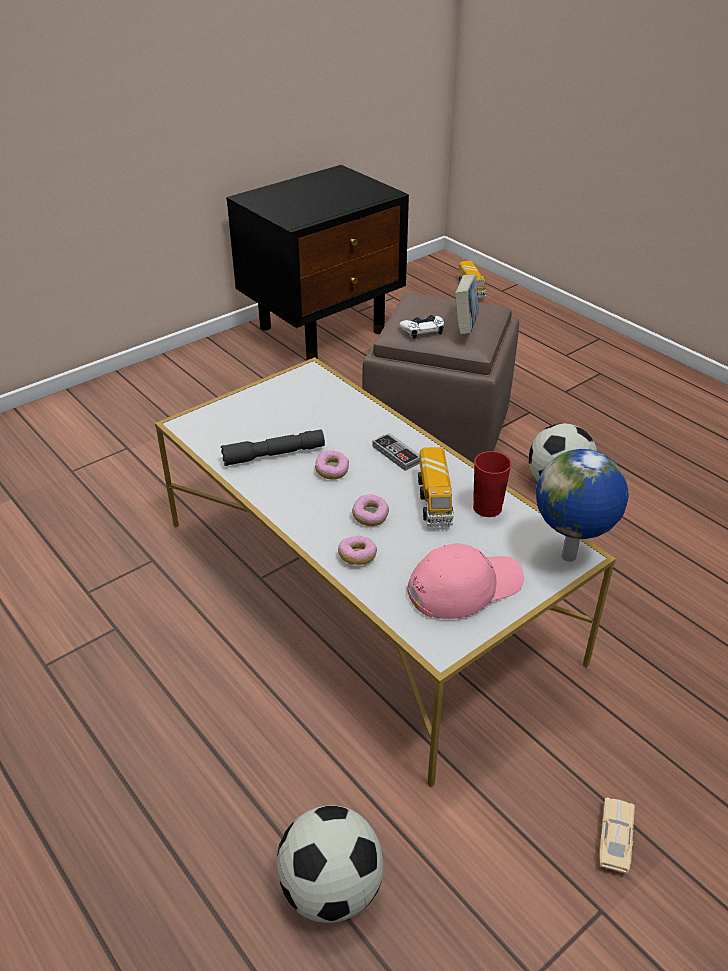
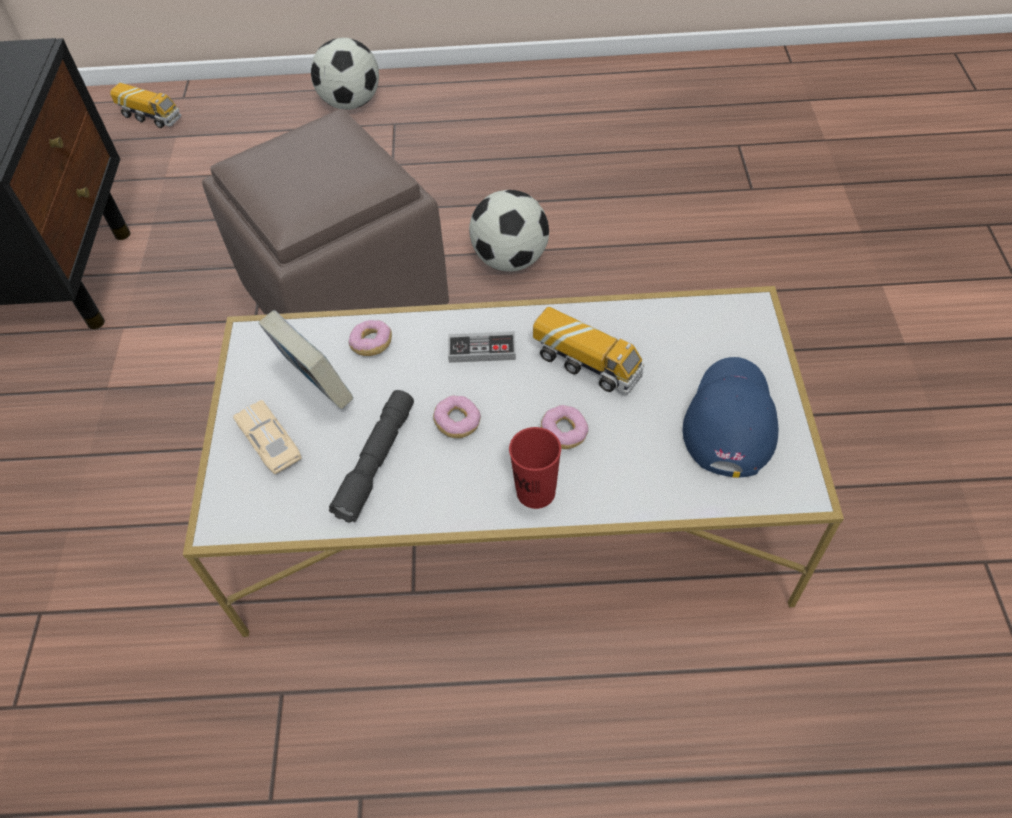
camera: 50 degrees left, 15 degrees up
football [277,806,384,923] -> football moved to [311,38,379,110]
donut [338,536,377,565] -> donut moved to [348,320,392,356]
white game controller [400,315,444,339] -> none
pink cap [407,543,524,619] -> blue cap [683,357,779,478]
book [455,274,479,334] -> book moved to [259,310,354,409]
red cup [473,451,512,517] -> red cup moved to [509,427,561,509]
globe [536,449,629,562] -> none
beige toy car [599,797,635,874] -> beige toy car moved to [233,400,302,474]

